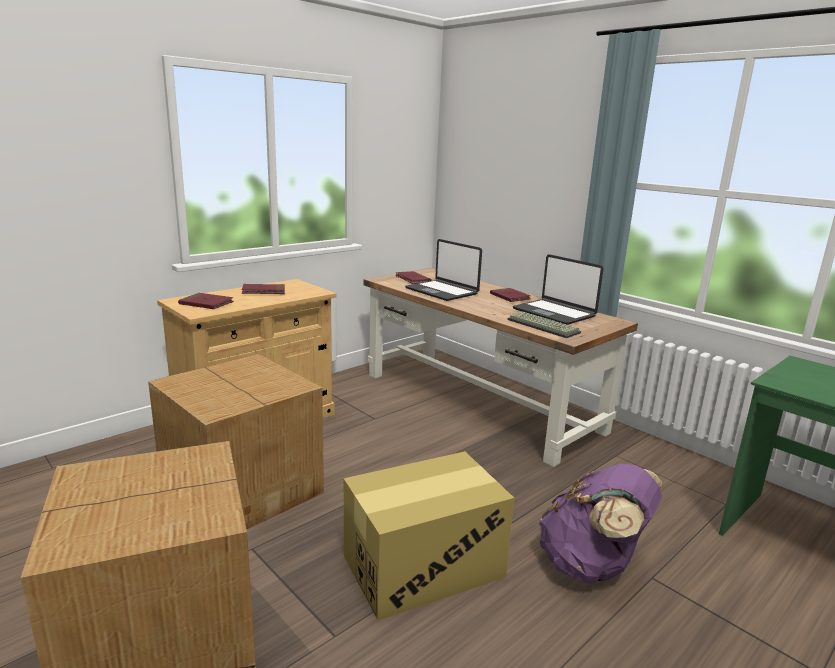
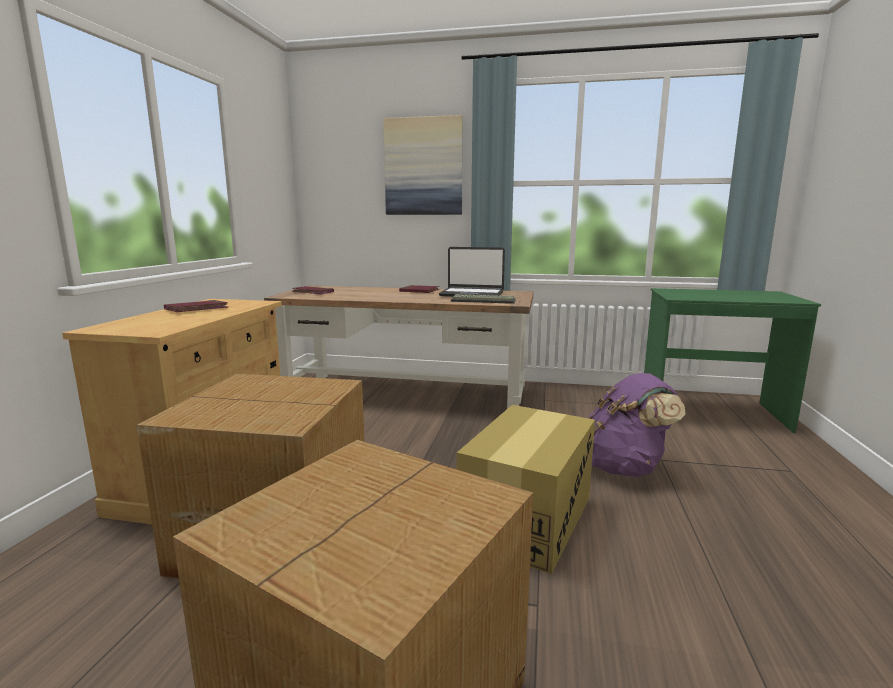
camera: 35 degrees left, 5 degrees down
red book [178,293,234,309] -> none
laptop [405,239,482,301] -> none
none -> picture [383,115,463,215]

